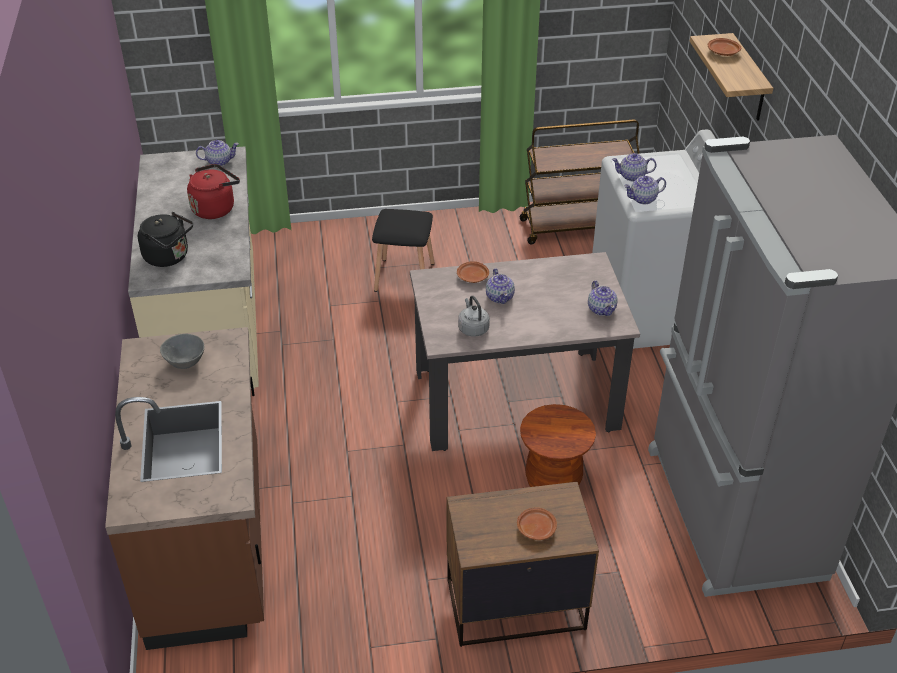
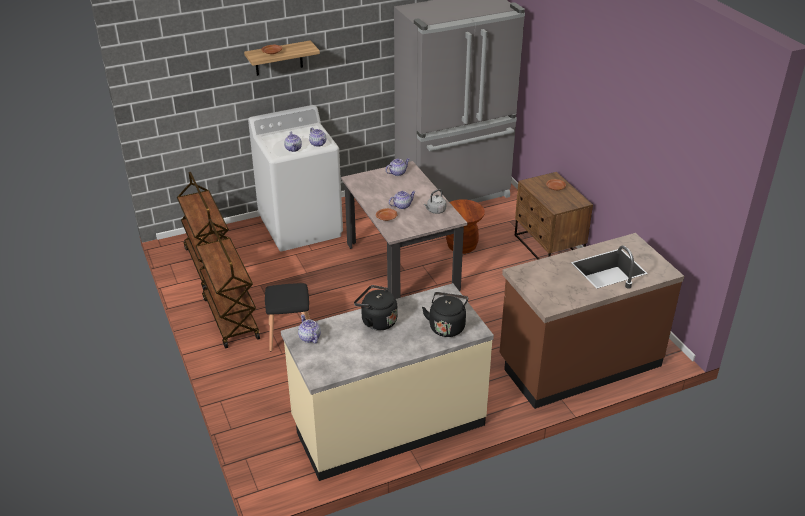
camera: 105 degrees left, 5 degrees down
grey bowl [160,334,204,369] -> none
red kettle [187,164,240,219] -> black kettle [354,285,397,330]
none -> brown cart [196,219,260,349]

